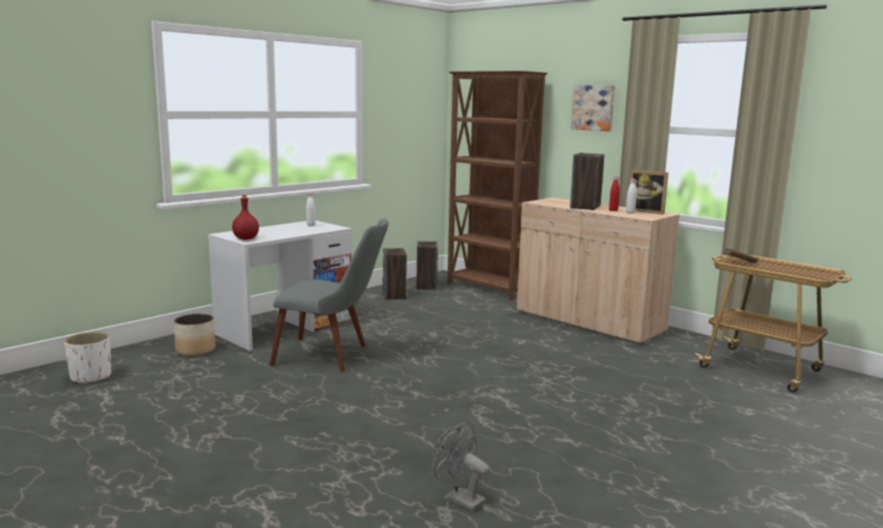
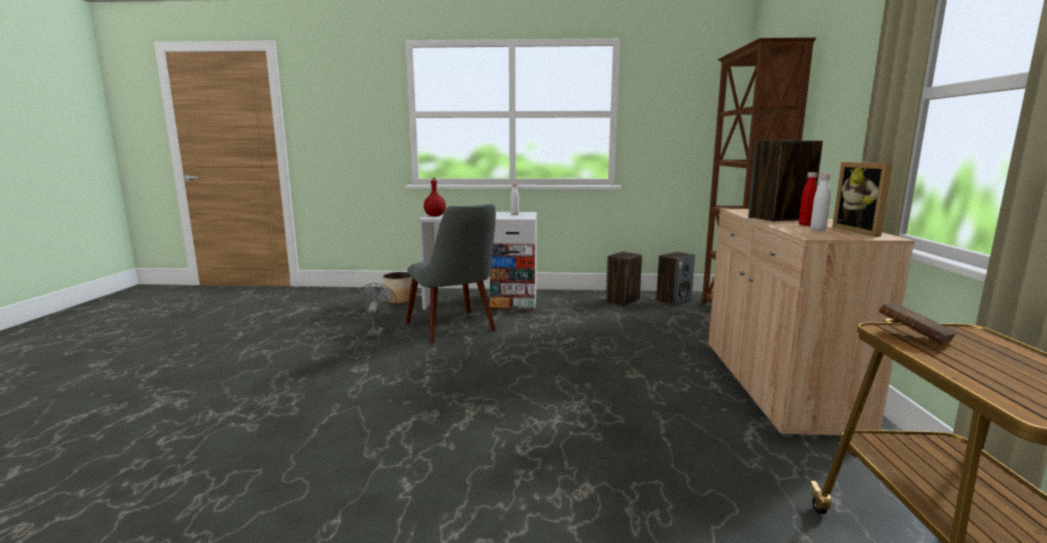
camera: 50 degrees right, 0 degrees up
white planter [64,332,111,385] -> none
grey fan [432,422,490,512] -> grey fan moved to [357,283,397,336]
picture [571,85,615,131] -> none

